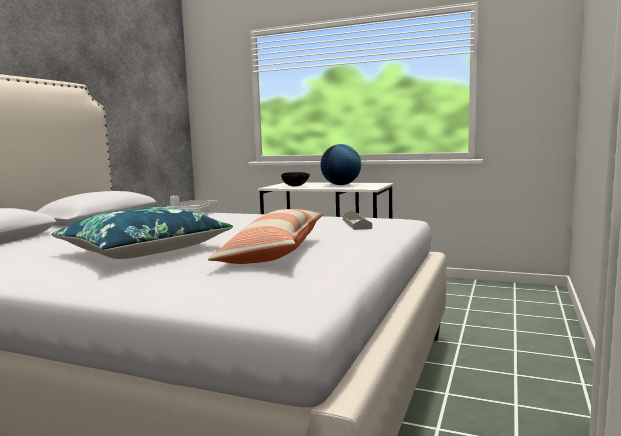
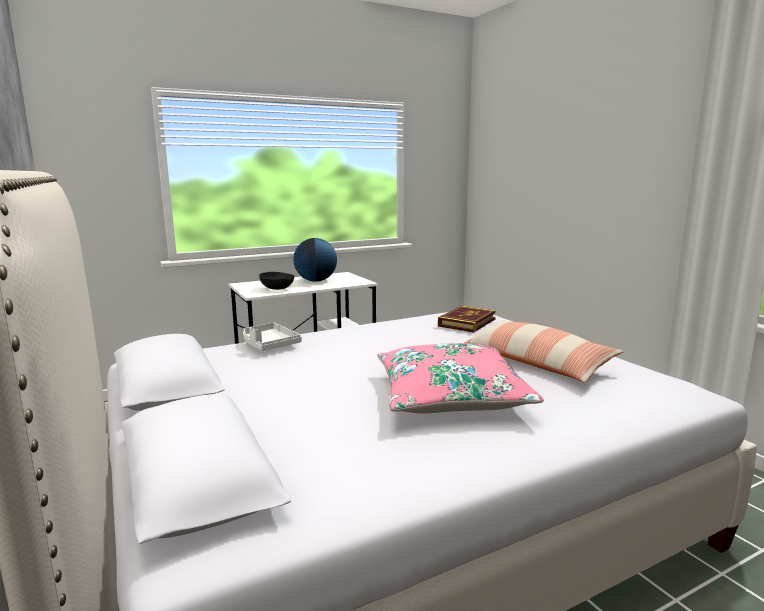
camera: 50 degrees left, 5 degrees up
blue pillow [51,207,233,259] -> pink pillow [377,343,544,413]
grey tray [343,211,372,230] -> book [438,306,496,333]

